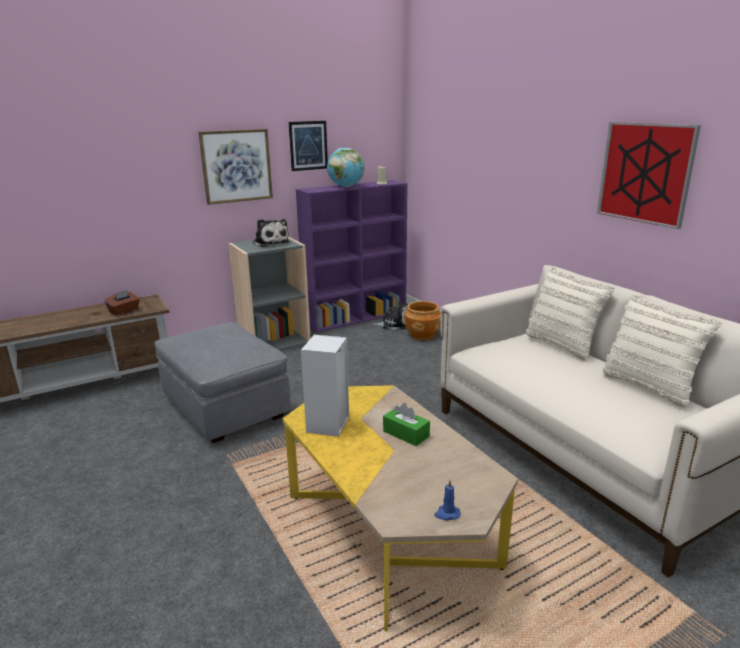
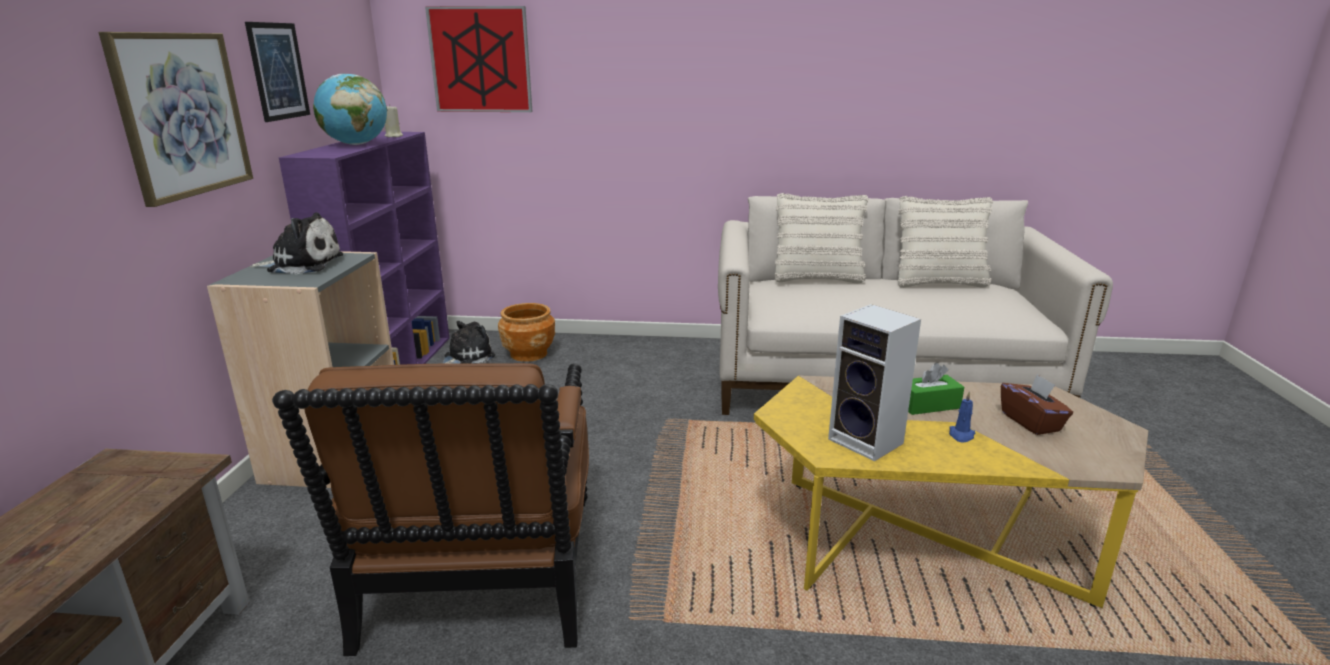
camera: 55 degrees left, 0 degrees up
brown tissue box [104,290,140,316] -> brown tissue box moved to [1001,374,1073,435]
grey ottoman [154,322,291,443] -> brown armchair [272,363,589,656]
blue candle [435,480,461,520] -> blue candle moved to [949,392,975,443]
picture [597,122,701,229] -> picture moved to [425,6,532,112]

